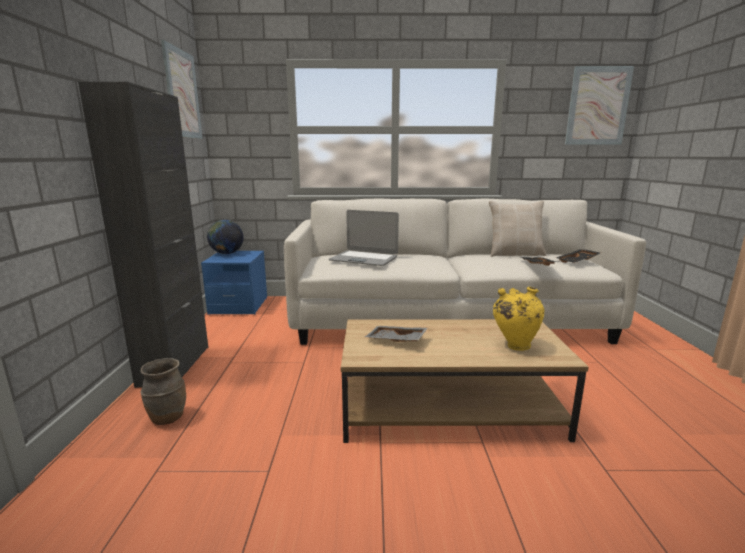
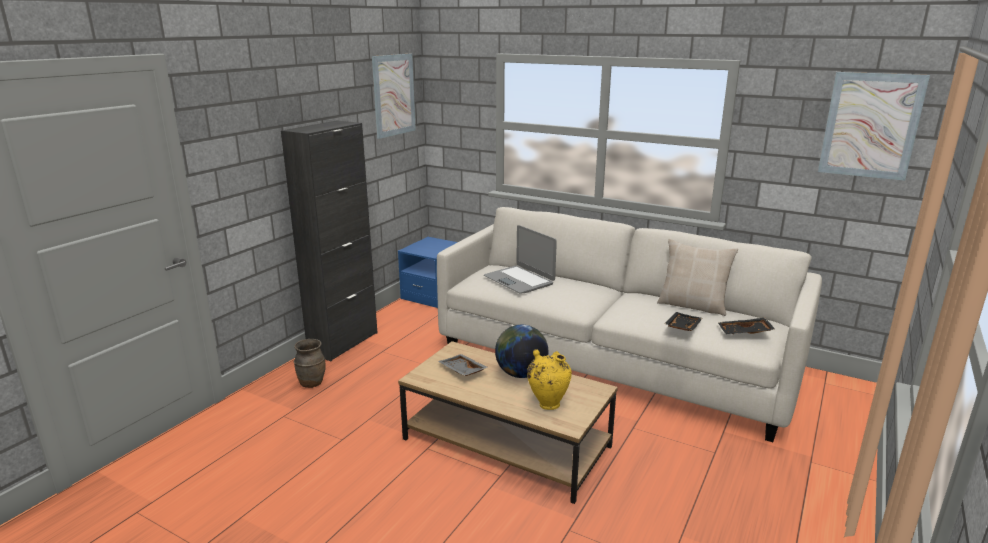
camera: 30 degrees right, 5 degrees up
globe [207,220,244,254] -> globe moved to [495,325,548,378]

